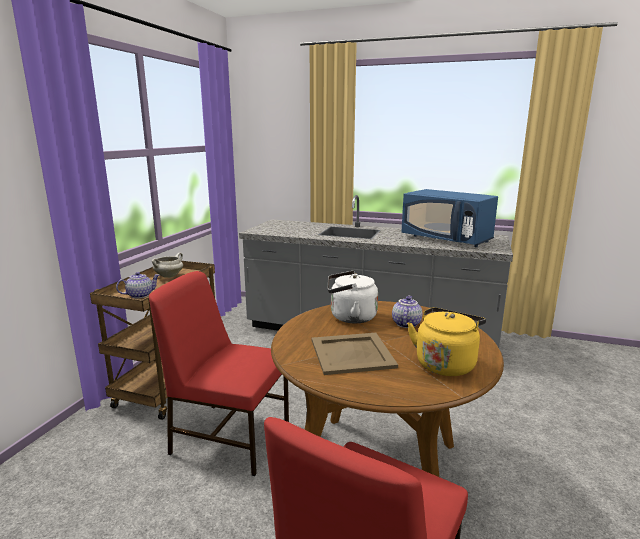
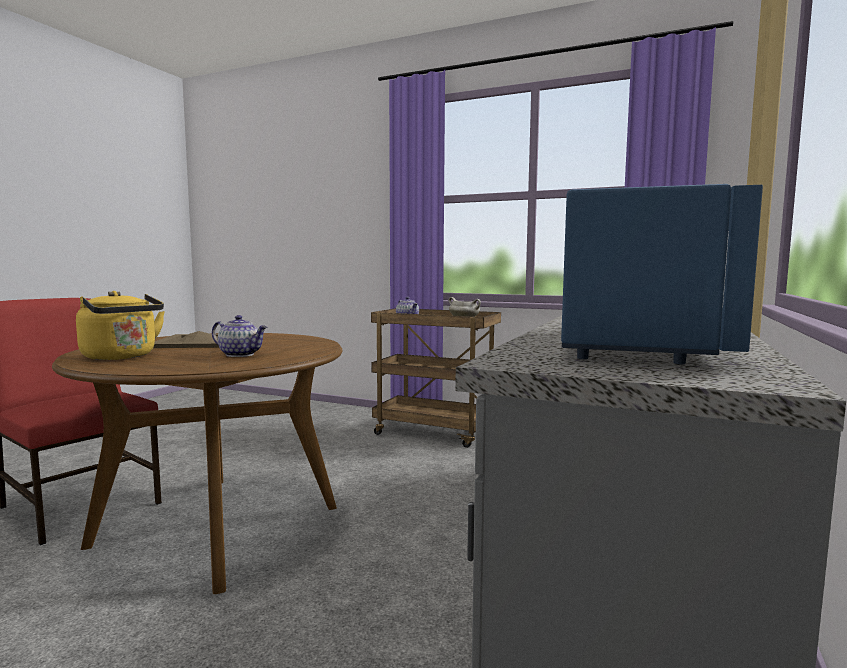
camera: 95 degrees right, 10 degrees down
red chair [149,271,289,476] -> none
white kettle [328,271,378,323] -> none
blue microwave [401,189,498,247] -> blue microwave turned 150 degrees clockwise [561,184,763,364]

